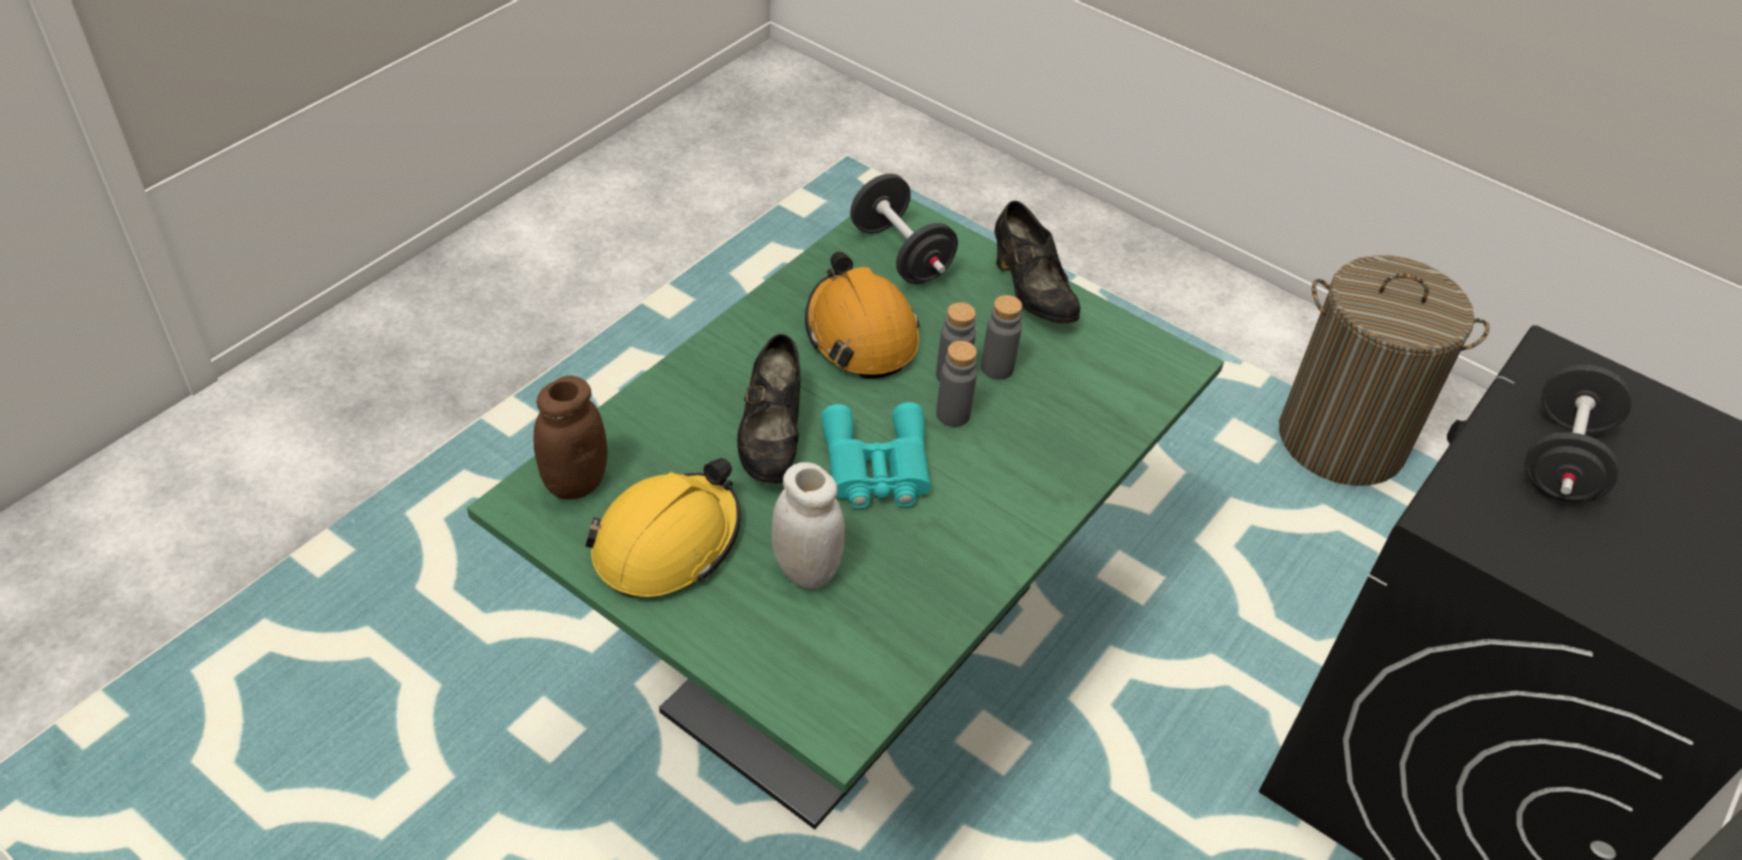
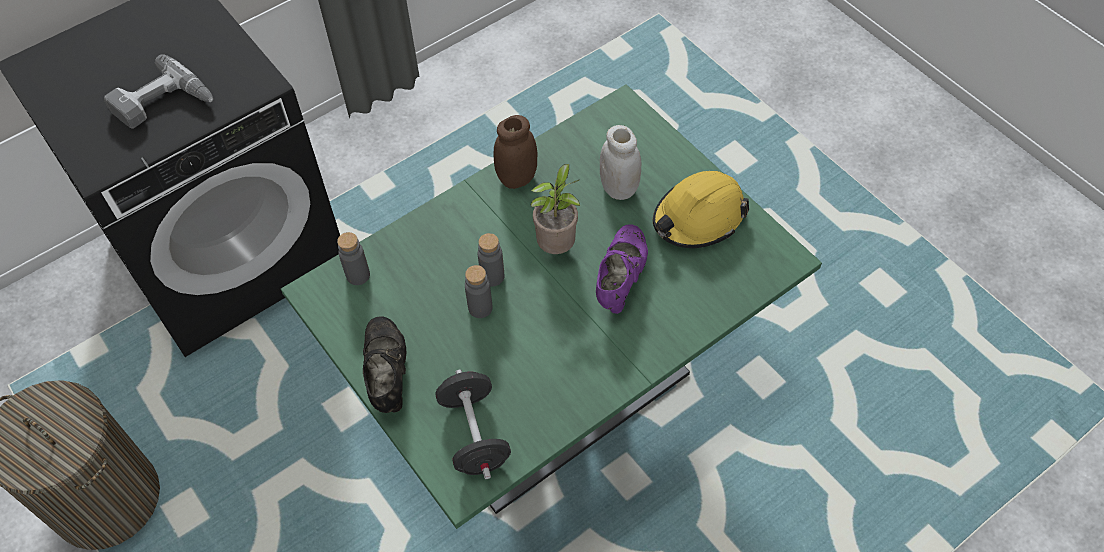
camera: 160 degrees left, 10 degrees up
brown jar [533,376,608,500] -> brown jar moved to [493,115,537,189]
black shoe [737,334,801,484] -> purple shoe [596,224,648,314]
orange hard hat [805,252,920,379] -> none
turquoise binoculars [821,402,931,509] -> potted plant [531,164,580,254]
grey bottle [981,295,1022,380] -> grey bottle moved to [337,232,370,285]
black dumbbell [1524,365,1632,503] -> power drill [104,54,213,128]

